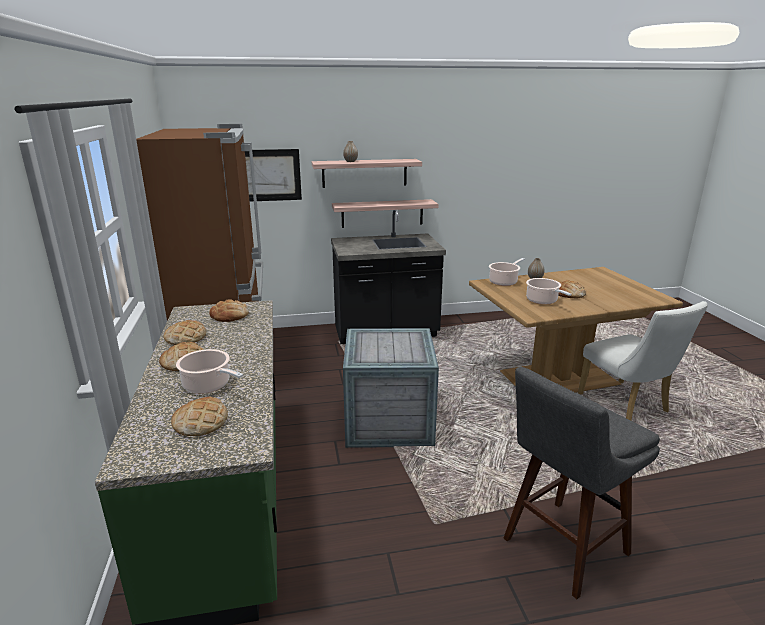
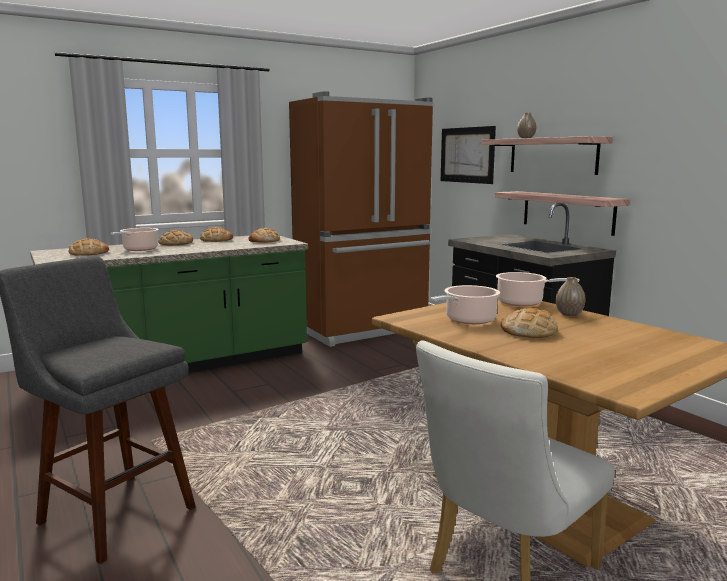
camera: 70 degrees right, 10 degrees down
crate [343,328,439,448] -> none

